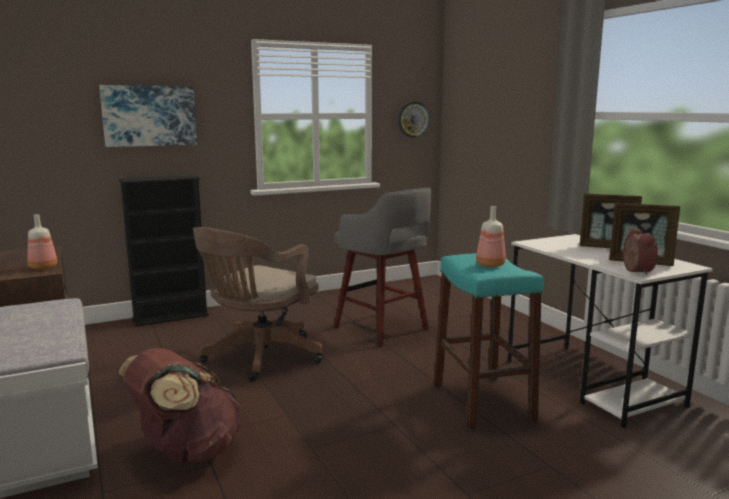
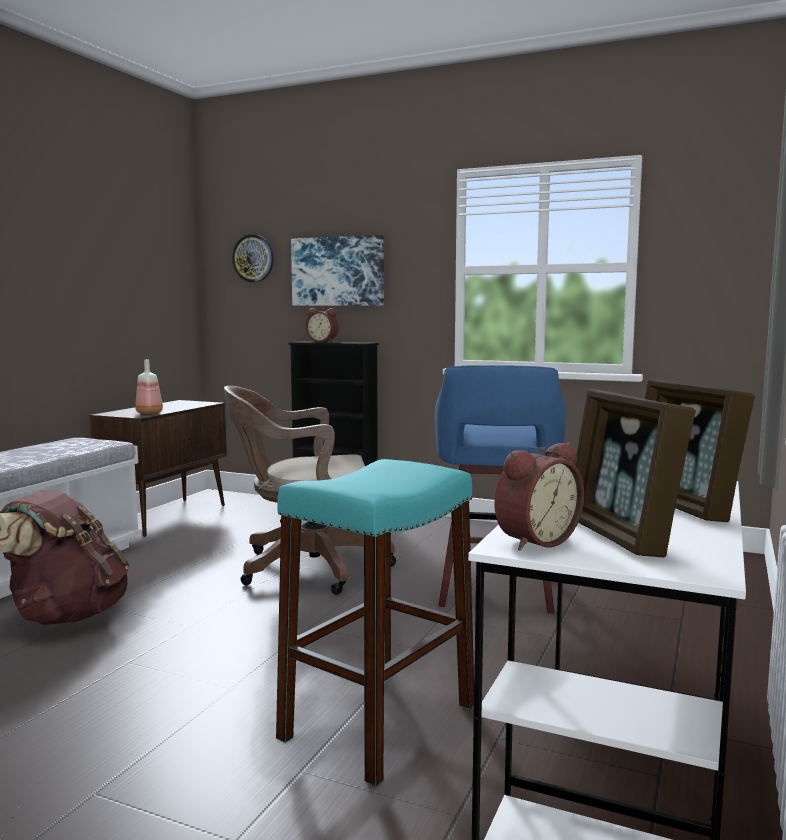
camera: 50 degrees right, 5 degrees down
grey stool [334,187,431,347] -> blue stool [435,365,566,613]
wall clock [398,102,430,138] -> wall clock moved to [232,234,274,283]
bottle [476,206,506,267] -> none
none -> alarm clock [306,308,339,342]

